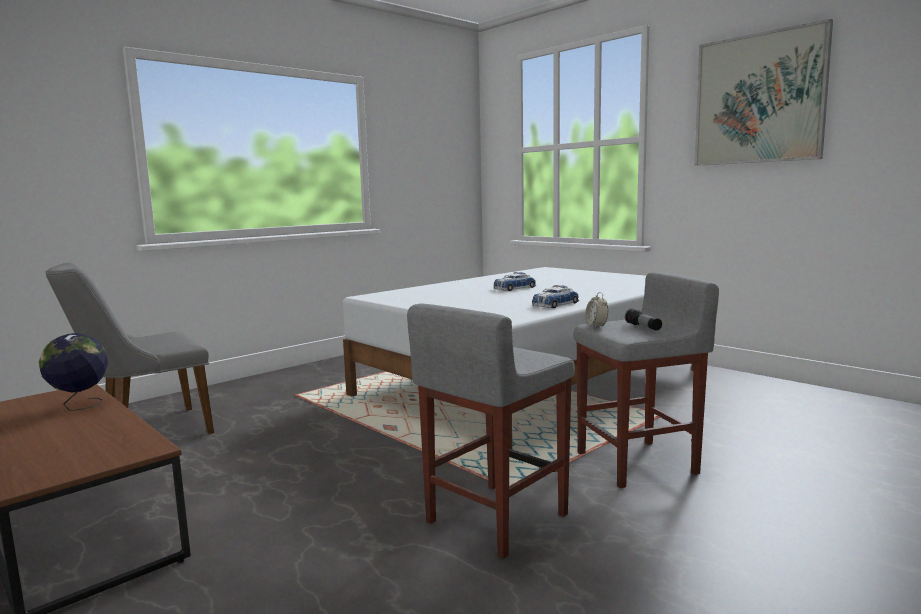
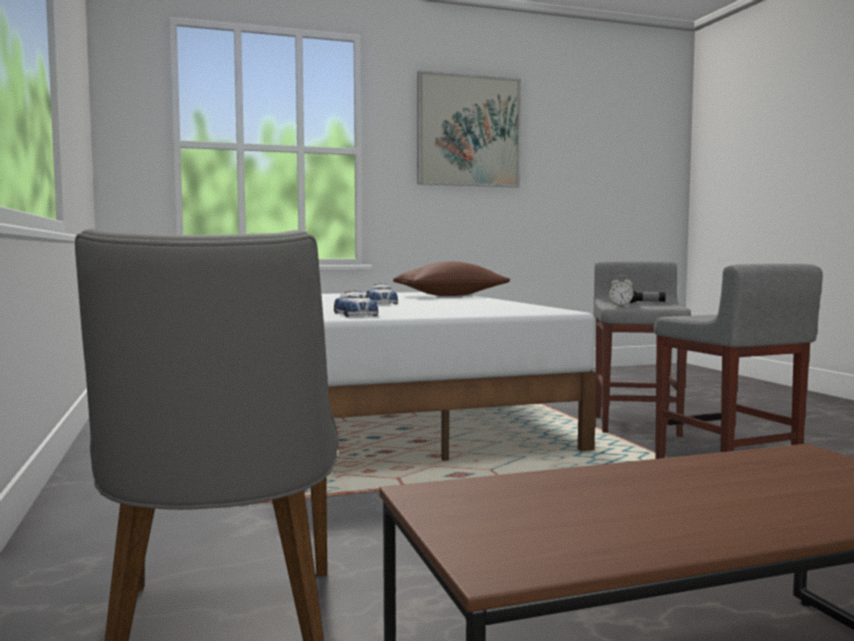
camera: 65 degrees left, 5 degrees down
globe [39,333,108,411] -> none
toy car [532,285,579,308] -> toy car moved to [334,290,378,317]
none -> brown pillow [393,261,510,296]

